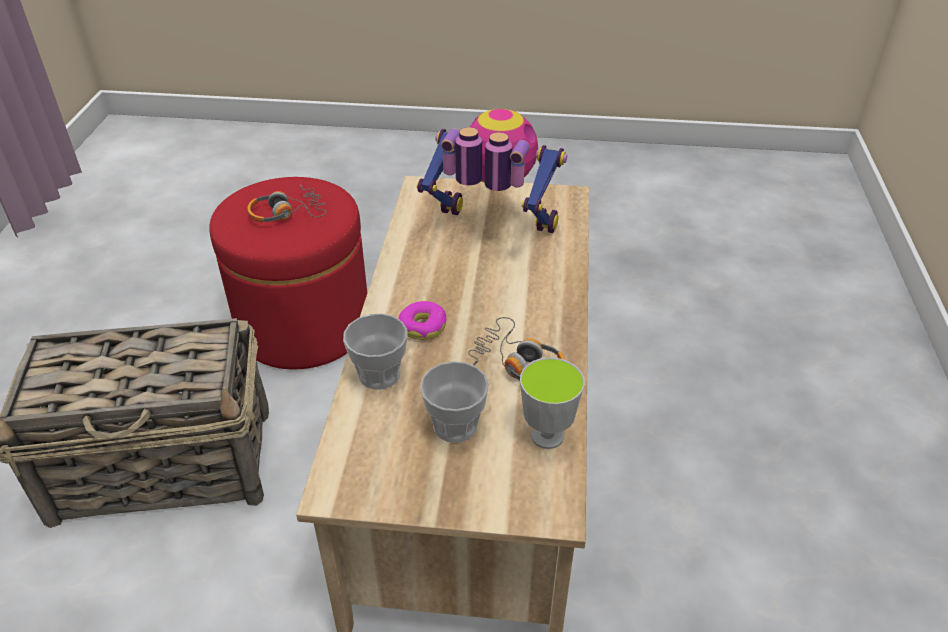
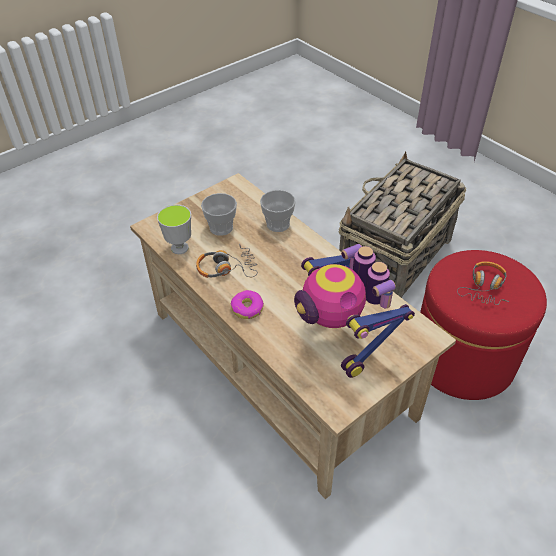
camera: 135 degrees right, 5 degrees up
donut [398,301,446,340] -> donut moved to [231,290,264,319]
toy robot [417,109,567,233] -> toy robot turned 90 degrees clockwise [294,244,415,378]

